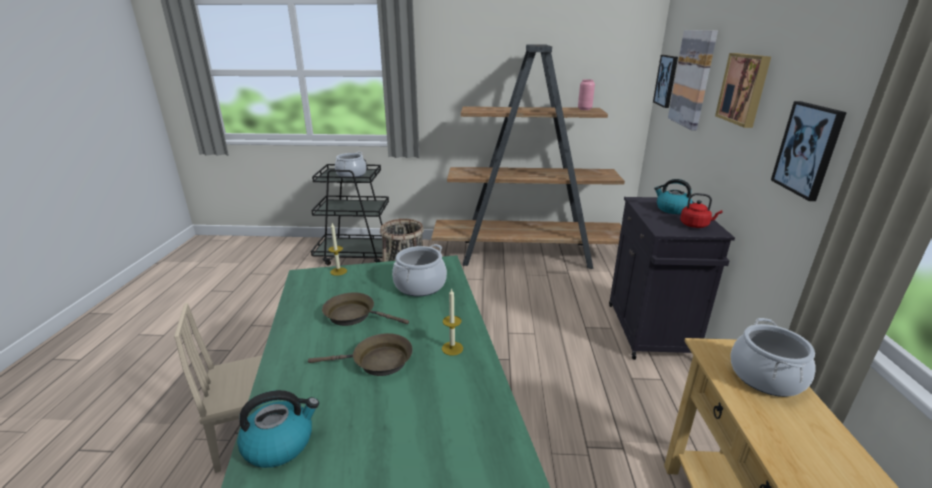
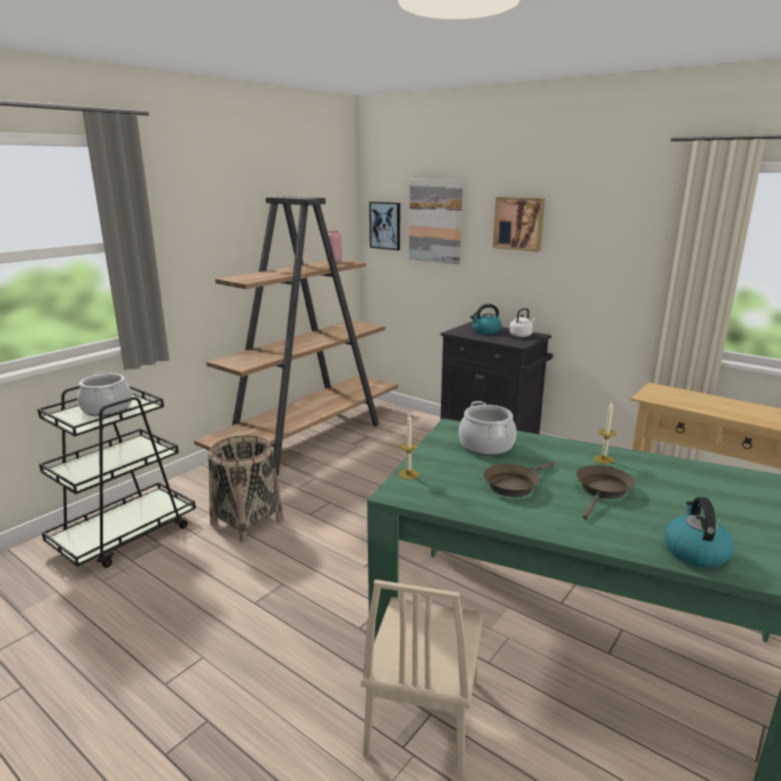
camera: 55 degrees left, 5 degrees down
red kettle [680,193,723,228] -> white kettle [509,308,535,337]
cooking pot [731,318,816,397] -> none
picture [771,101,847,201] -> none

